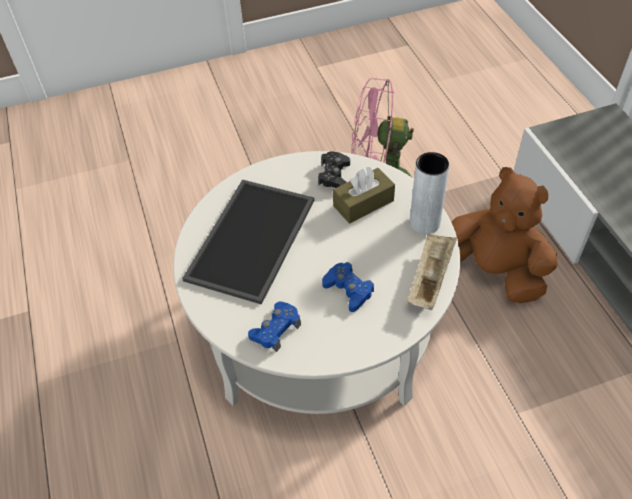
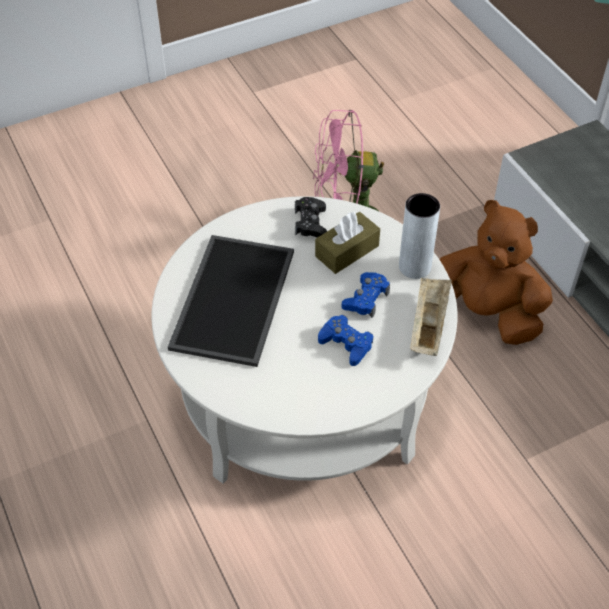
camera: 10 degrees left, 0 degrees up
blue game controller [248,302,301,352] -> blue game controller moved to [342,272,390,318]

